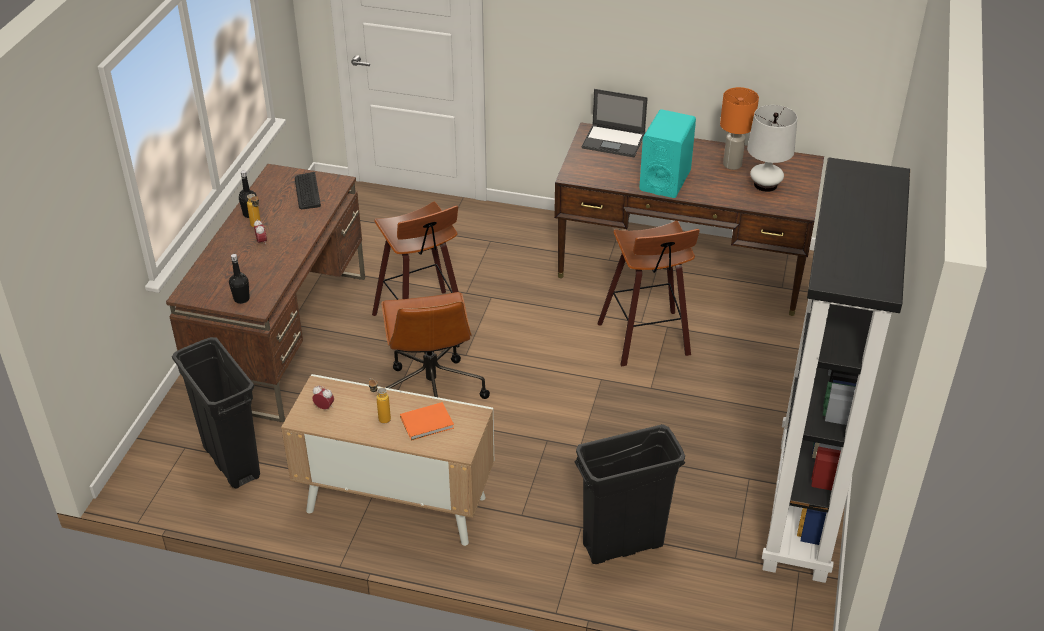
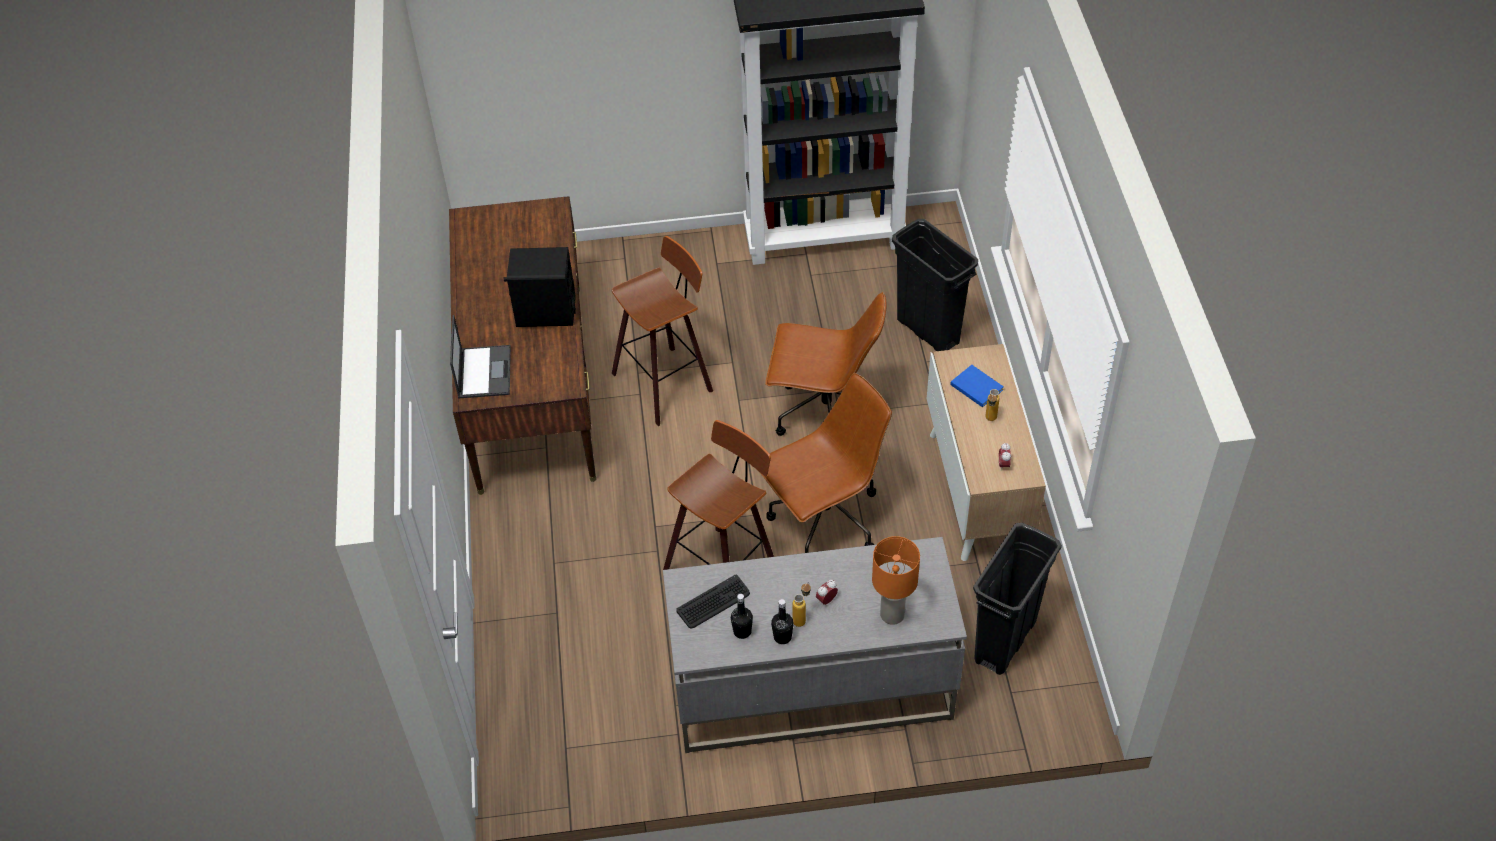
camera: 110 degrees left, 10 degrees up
brown desk [166,164,365,422] -> grey desk [663,537,967,753]
black bottle [229,254,250,304] -> black bottle moved to [731,594,753,639]
orange book [400,402,454,441] -> blue book [951,365,1004,407]
turquoise speaker [639,109,696,198] -> black speaker [503,247,576,327]
orange table lamp [720,87,759,170] -> orange table lamp moved to [872,536,920,625]
white table lamp [747,105,797,192] -> none
none -> brown office chair [765,292,887,436]

